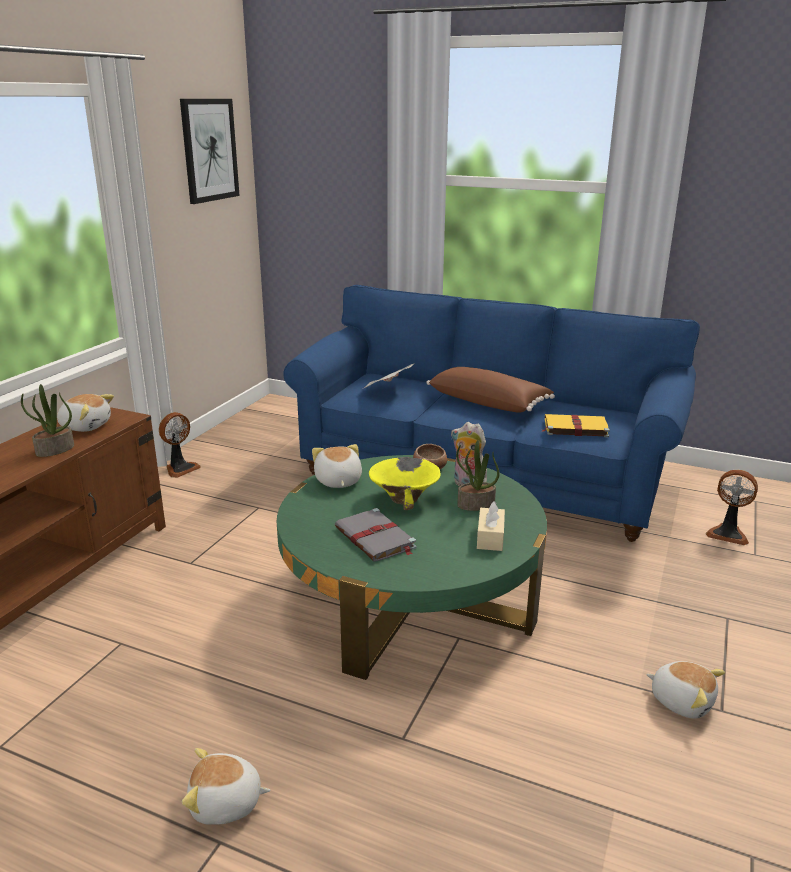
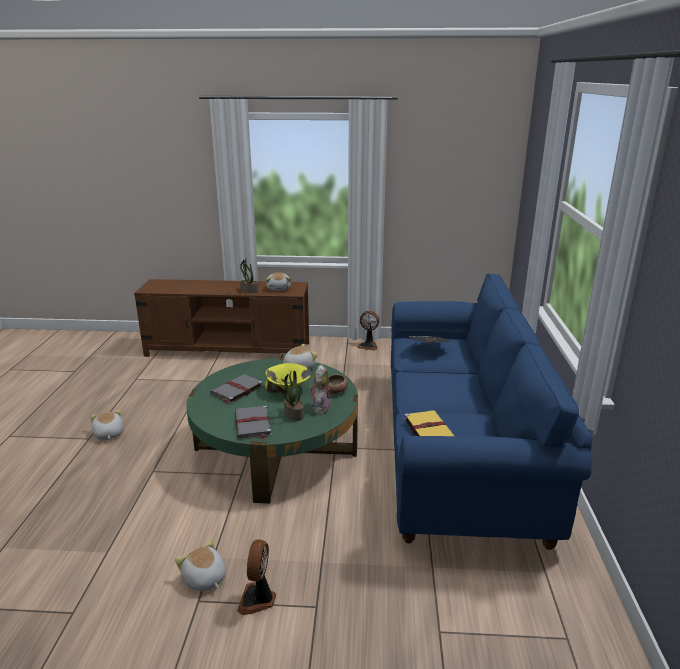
camera: 70 degrees right, 0 degrees up
picture [180,99,240,204] -> none
brown pillow [426,367,555,413] -> none
beige tissue box [477,501,505,551] -> grey book [235,405,272,440]
plush toy [646,661,725,719] -> plush toy turned 120 degrees clockwise [175,540,226,591]
fan [706,470,758,545] -> fan moved to [237,539,276,615]

